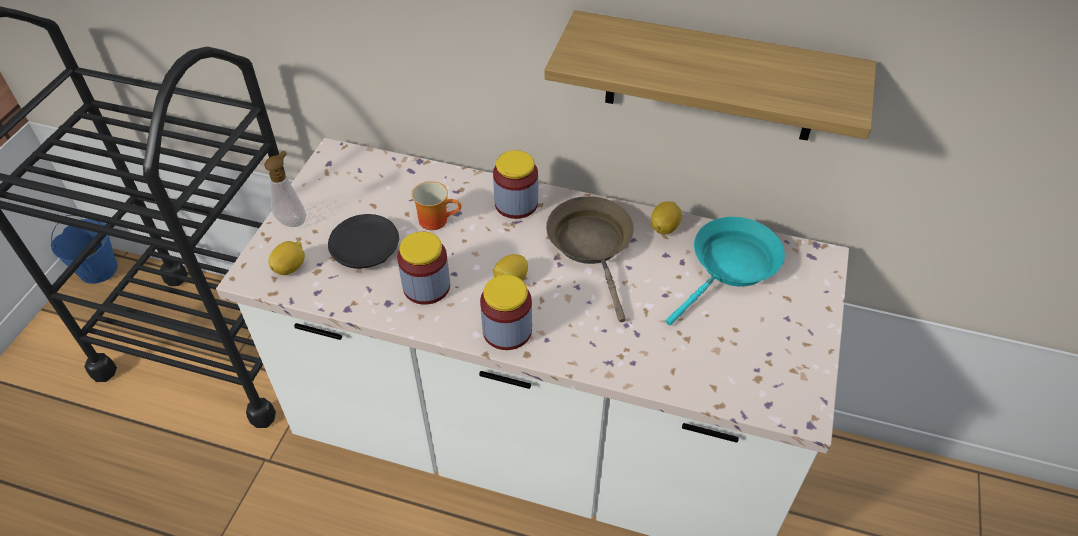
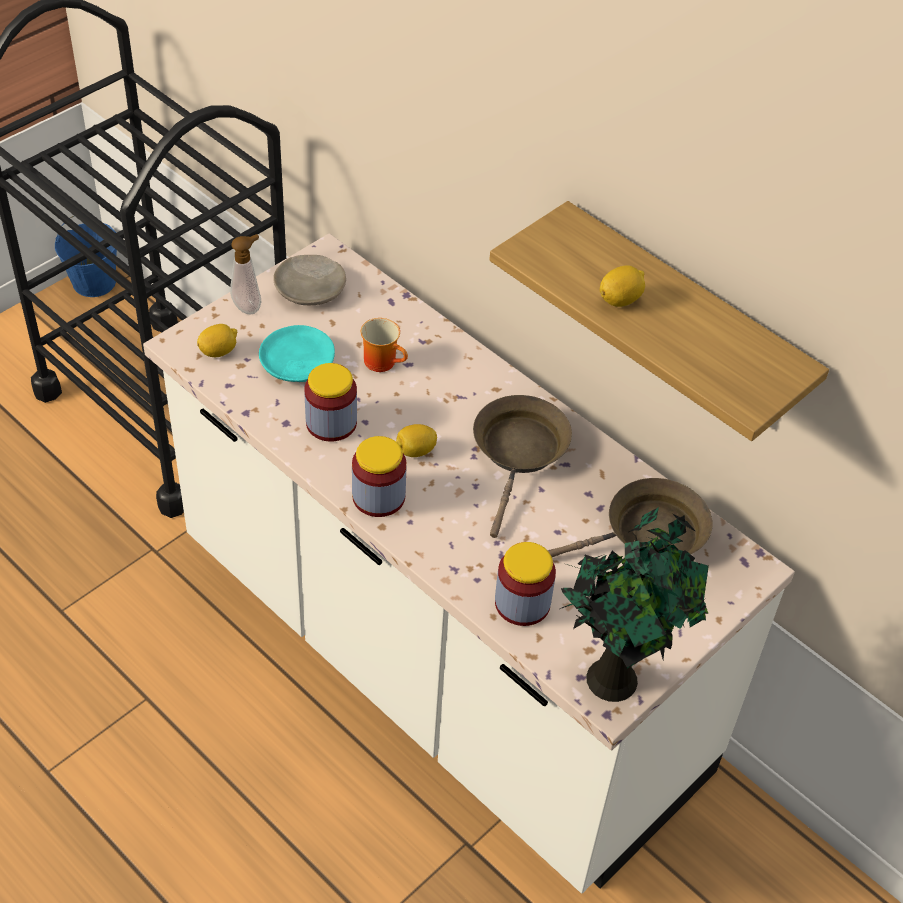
camera: 25 degrees right, 0 degrees up
black plate [328,214,399,269] -> turquoise plate [259,325,335,382]
jar [493,150,538,219] -> jar moved to [495,542,556,626]
lemon [651,201,682,234] -> lemon moved to [600,265,645,307]
turquoise frying pan [666,217,785,325] -> brown frying pan [548,478,713,557]
none -> beige plate [273,255,346,305]
none -> potted plant [560,507,709,702]

